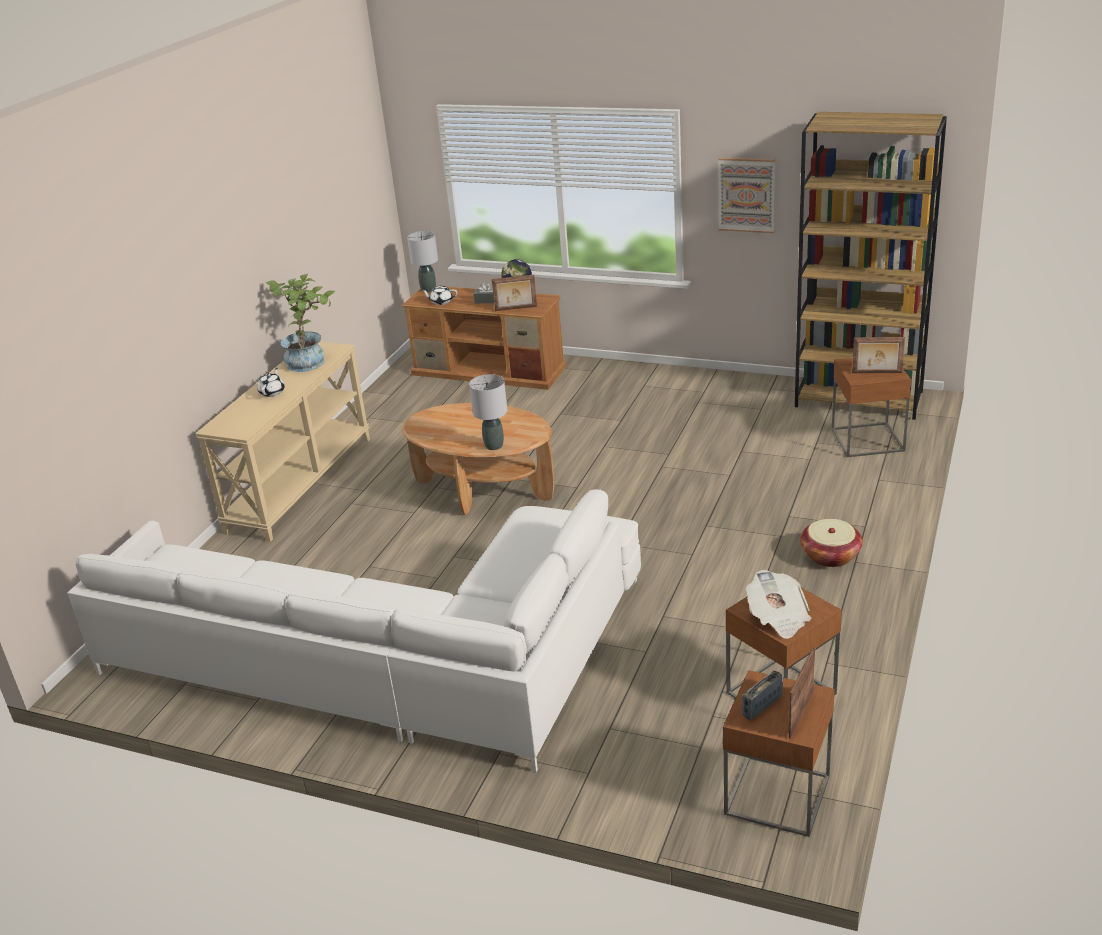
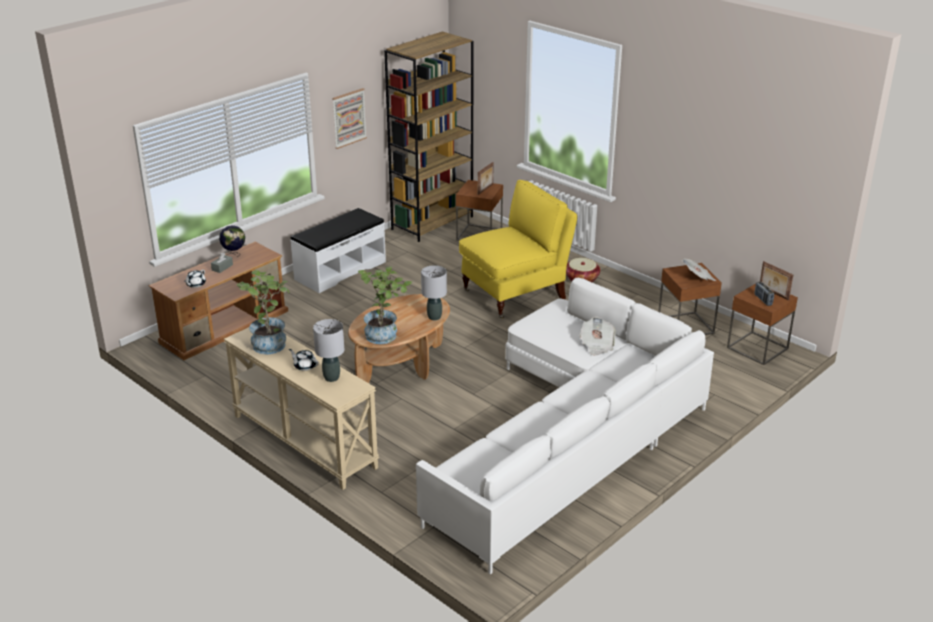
camera: 70 degrees left, 0 degrees up
grey table lamp [407,231,438,293] -> grey table lamp moved to [313,319,344,382]
picture frame [492,275,537,311] -> none
none -> white bench [290,208,386,293]
none -> potted plant [358,266,412,344]
none -> yellow armchair [459,180,577,319]
none -> newspaper [580,317,616,356]

